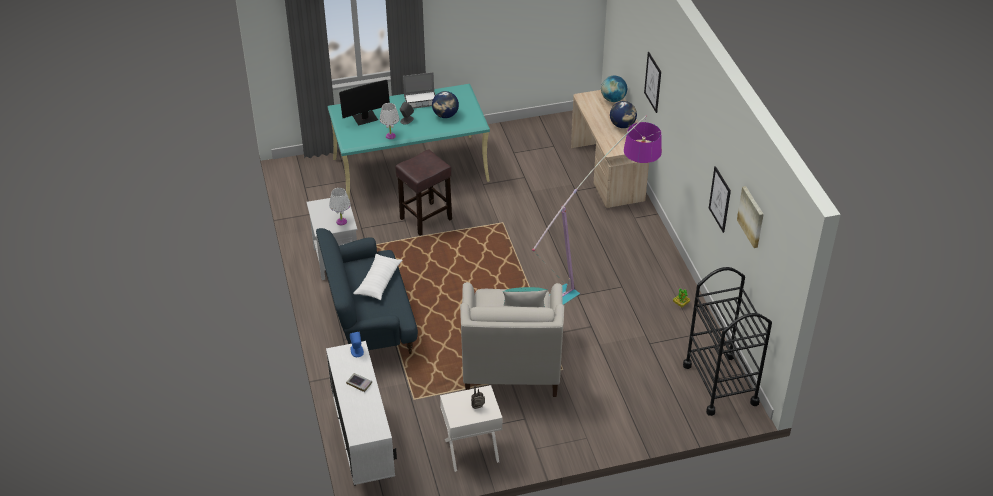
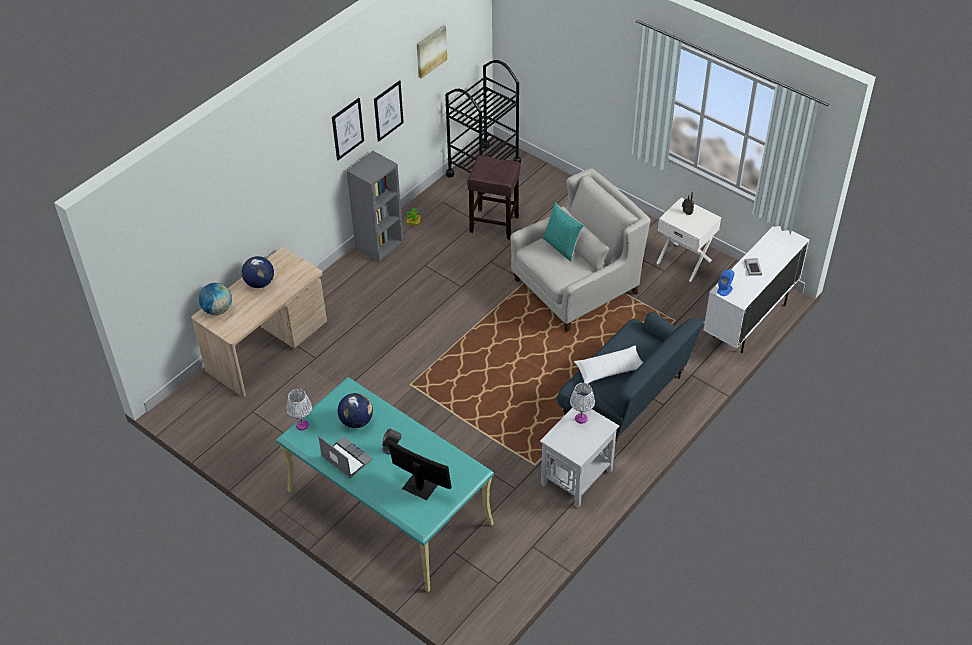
camera: 125 degrees left, 5 degrees up
white table lamp [380,103,400,139] -> white table lamp moved to [286,389,312,431]
brown stool [395,149,452,236] -> brown stool moved to [467,155,520,240]
floor lamp [532,116,662,305] -> none
picture [644,52,661,113] -> picture moved to [332,98,364,160]
none -> grey bookcase [347,151,404,262]

